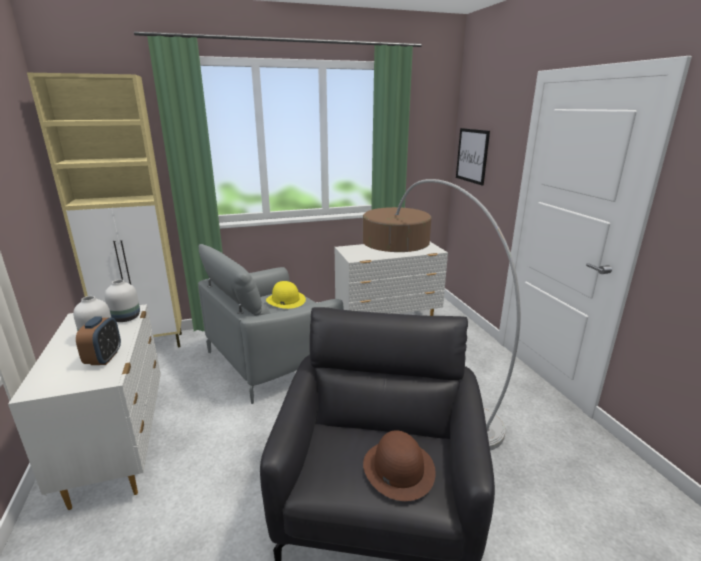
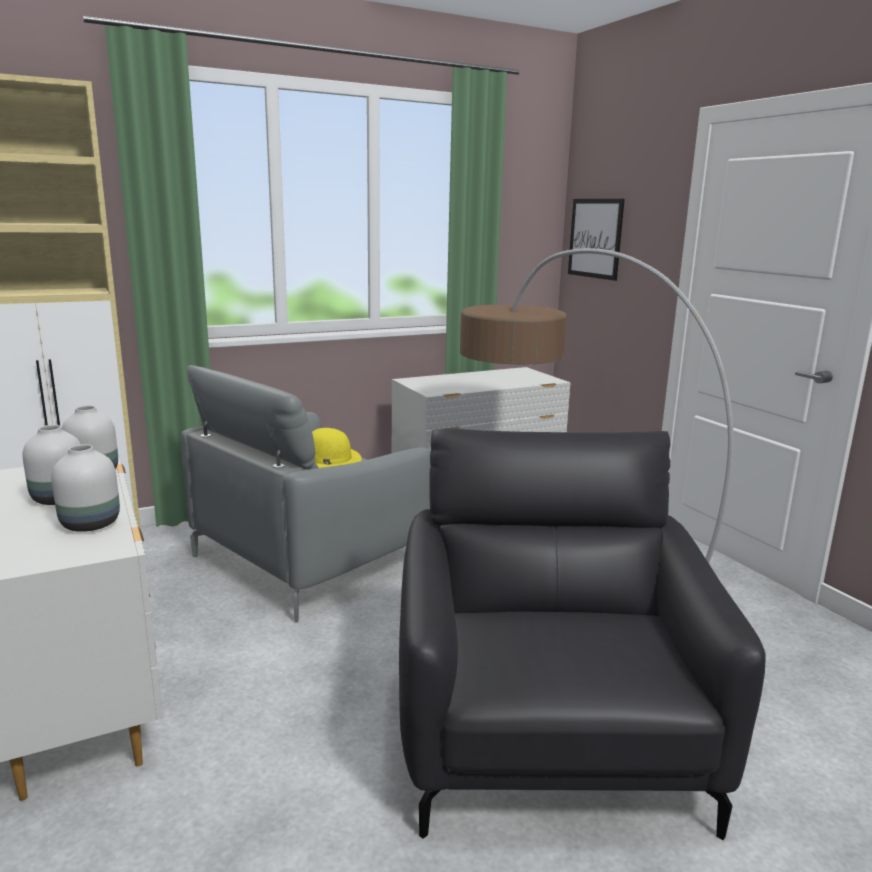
camera: 10 degrees left, 5 degrees down
alarm clock [76,317,121,365] -> white vase [51,444,120,532]
brown hat [363,430,436,501] -> none

